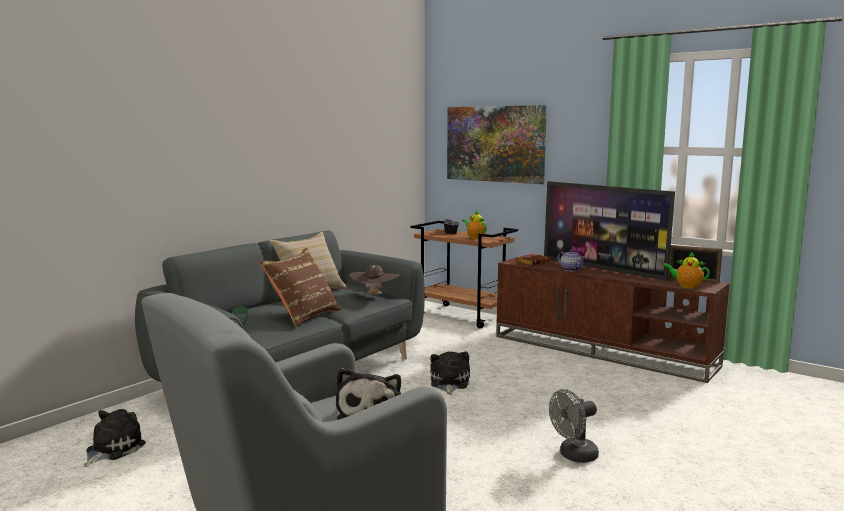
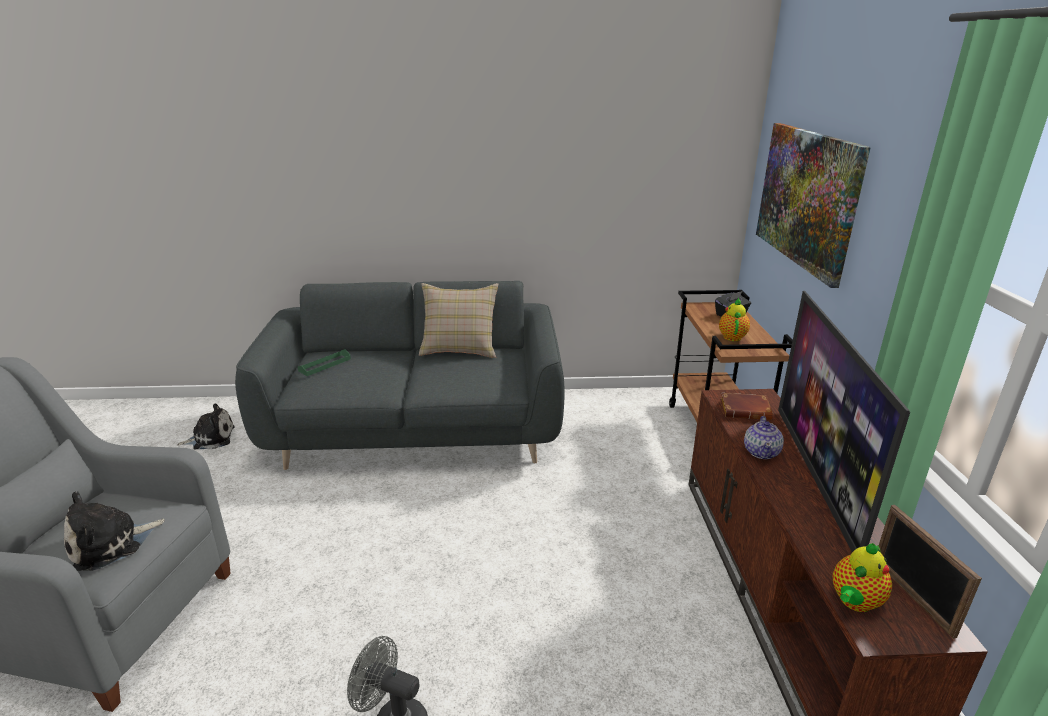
camera: 50 degrees right, 15 degrees up
brown pillow [259,248,341,327] -> none
brown hat [350,265,400,294] -> none
plush toy [430,352,470,395] -> none
teapot [663,252,710,289] -> teapot turned 120 degrees counterclockwise [833,543,892,612]

